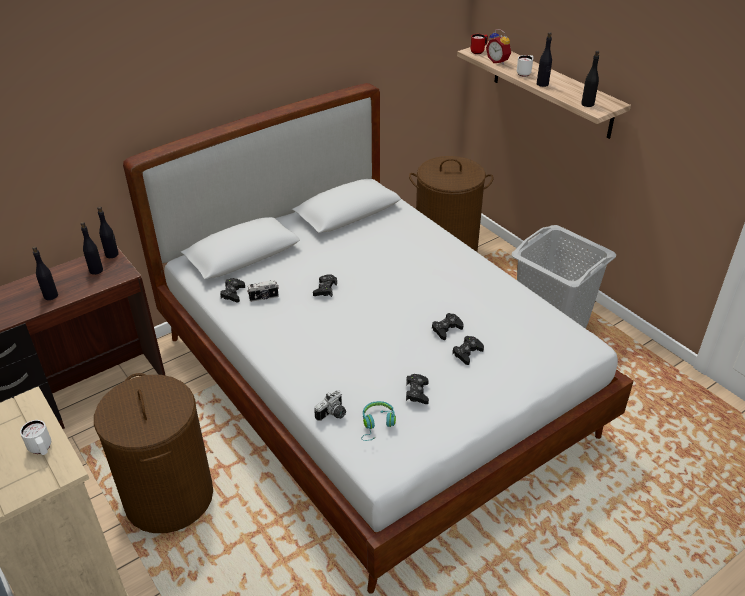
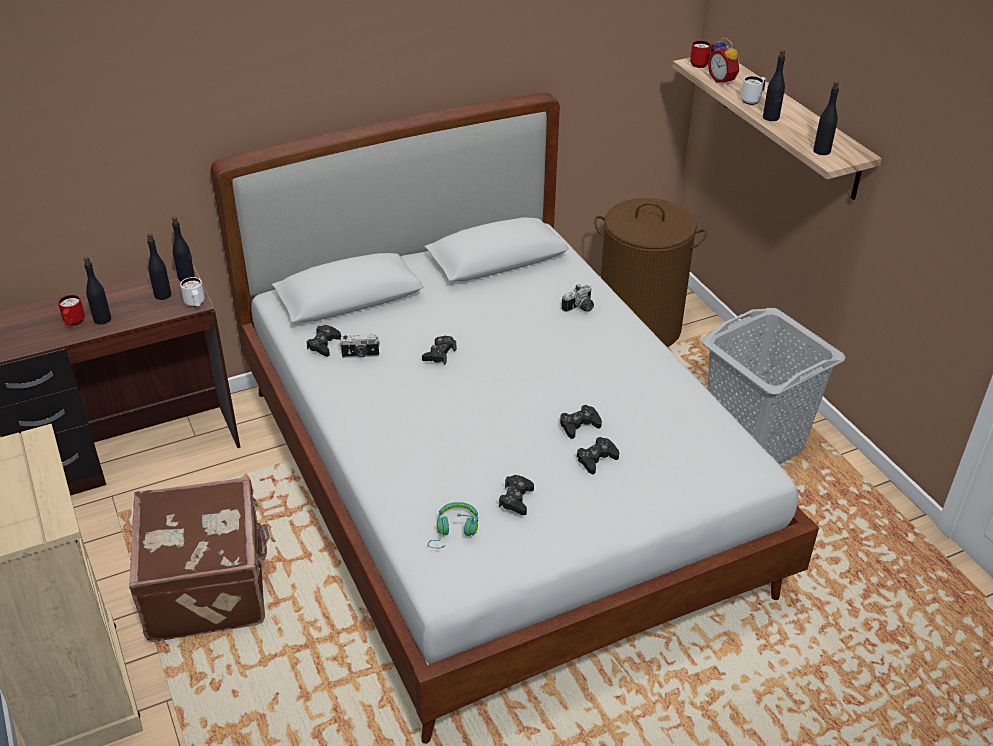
camera: 10 degrees right, 0 degrees up
white mug [20,420,51,455] -> white mug moved to [180,277,205,307]
brown laundry basket [94,373,213,533] -> brown suitcase [129,477,269,642]
camera [314,390,346,421] -> camera moved to [562,284,594,312]
none -> red mug [58,295,85,326]

